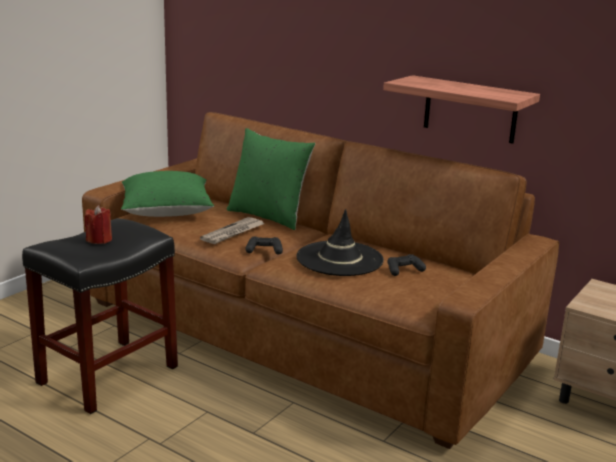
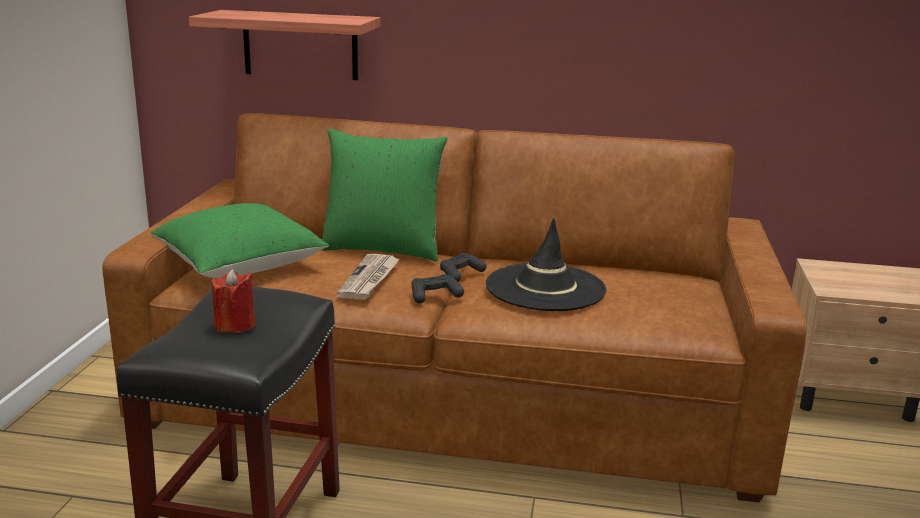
camera: 25 degrees left, 0 degrees up
shelf [383,75,540,144] -> shelf moved to [189,10,380,80]
black game controller [387,254,426,276] -> black game controller moved to [440,253,486,282]

